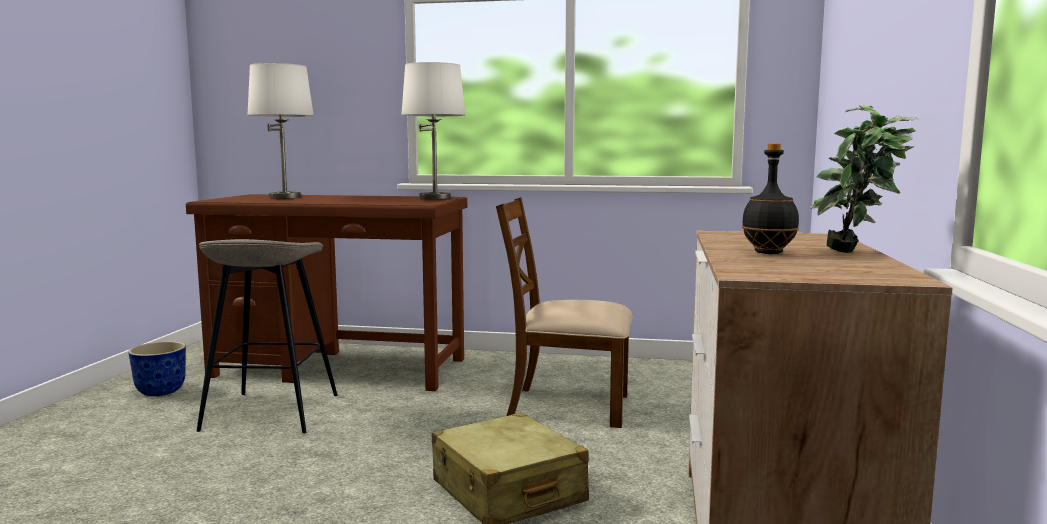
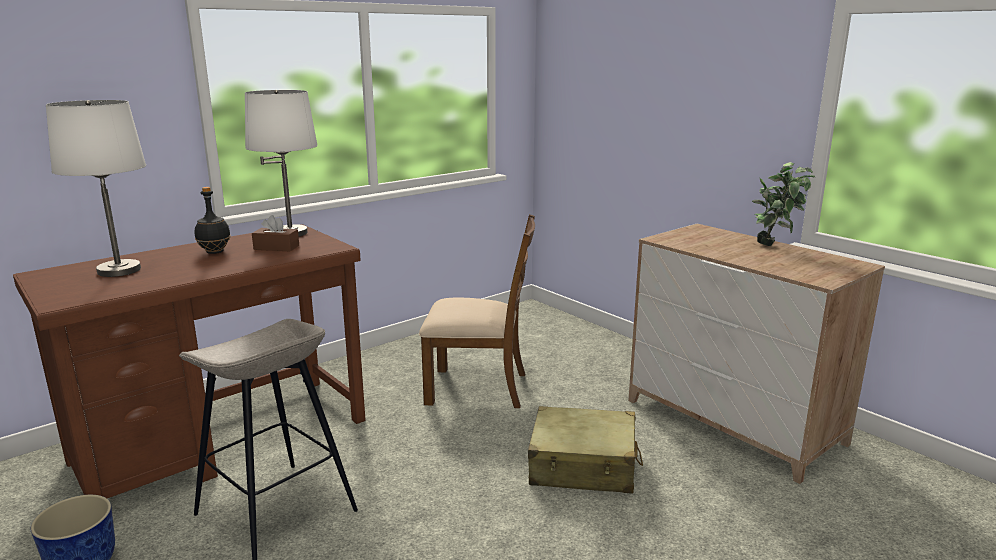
camera: 50 degrees left, 10 degrees up
brown chair [496,197,633,428] -> brown chair turned 135 degrees counterclockwise [419,214,535,408]
black bottle [742,143,799,254] -> black bottle moved to [195,187,231,254]
none -> brown tissue box [252,215,299,251]

